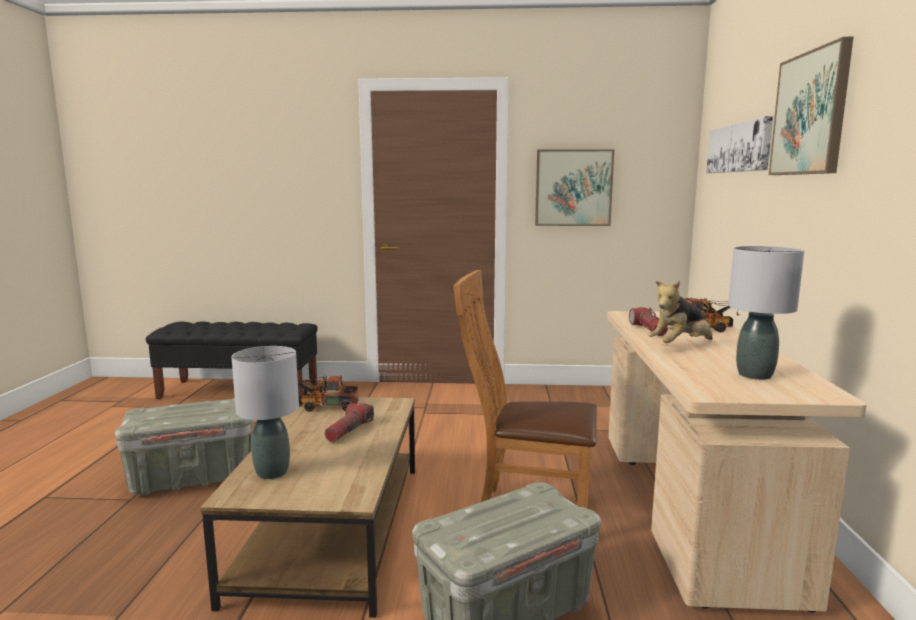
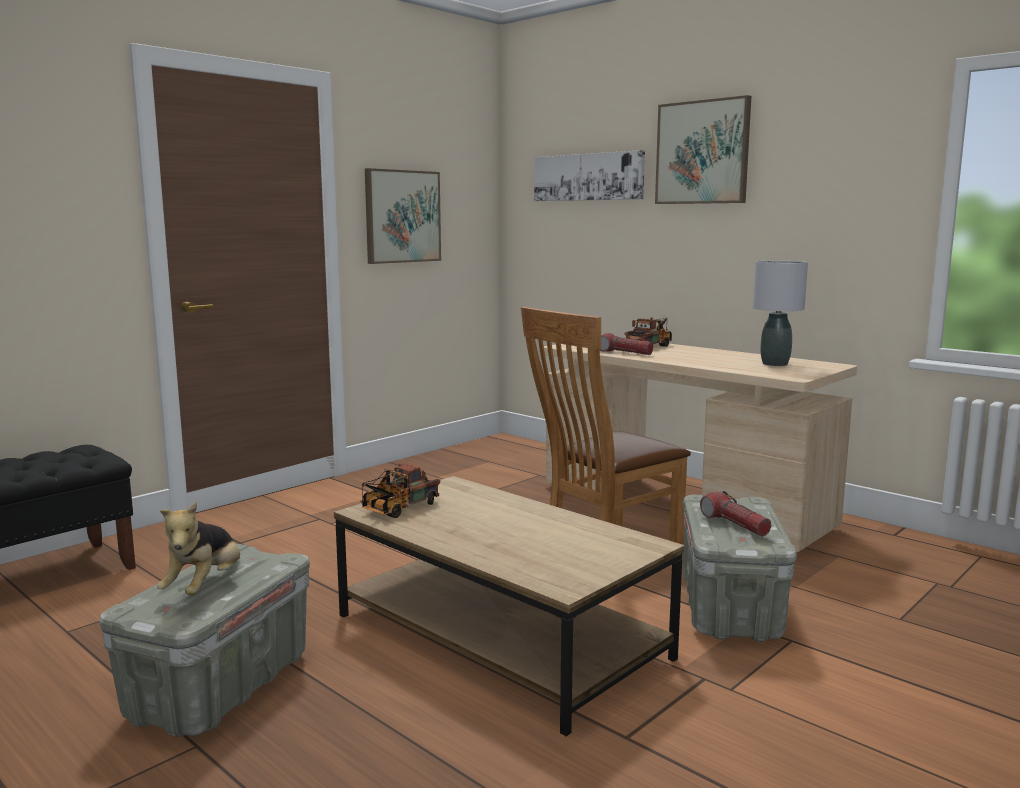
camera: 50 degrees left, 0 degrees up
grey table lamp [231,346,299,479] -> none
flashlight [325,403,374,442] -> flashlight moved to [700,491,772,536]
plush toy [648,280,712,343] -> plush toy moved to [157,502,240,595]

